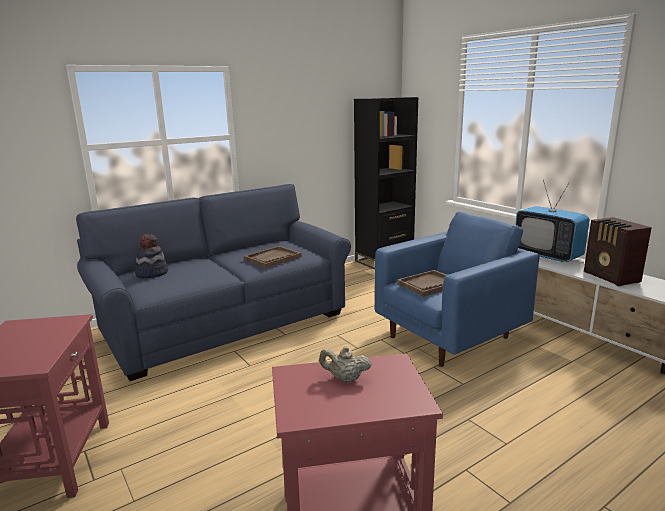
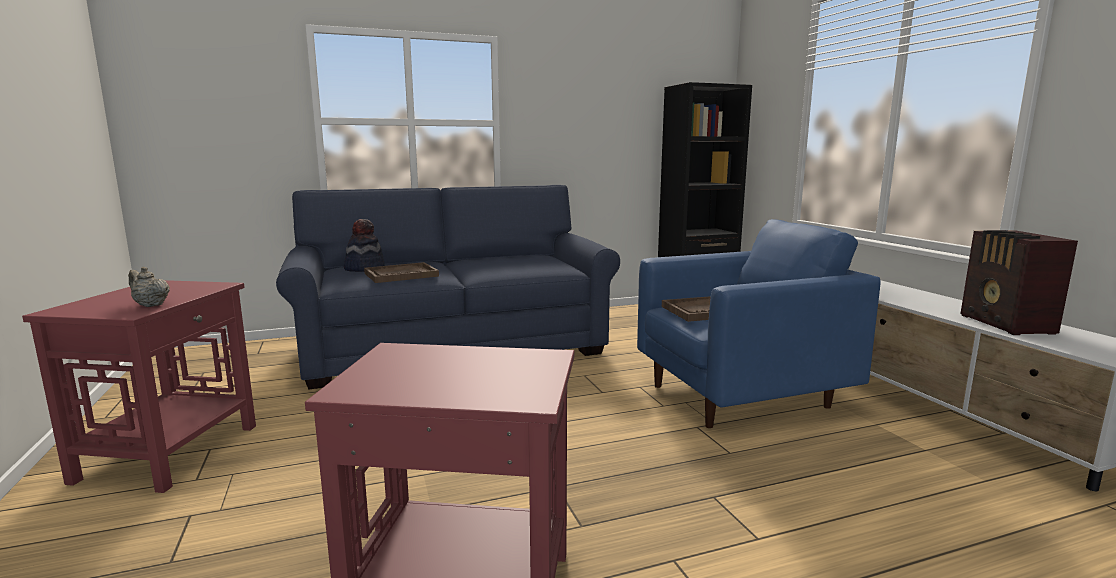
camera: 15 degrees right, 5 degrees down
brown tray [244,246,302,268] -> brown tray moved to [364,262,439,283]
beige teapot [319,346,372,383] -> beige teapot moved to [128,267,170,307]
television [515,179,590,262] -> none

